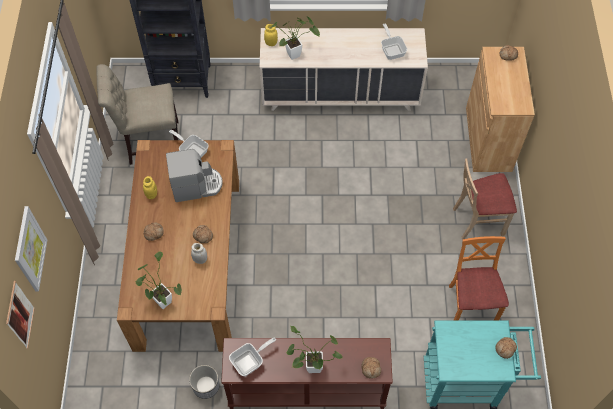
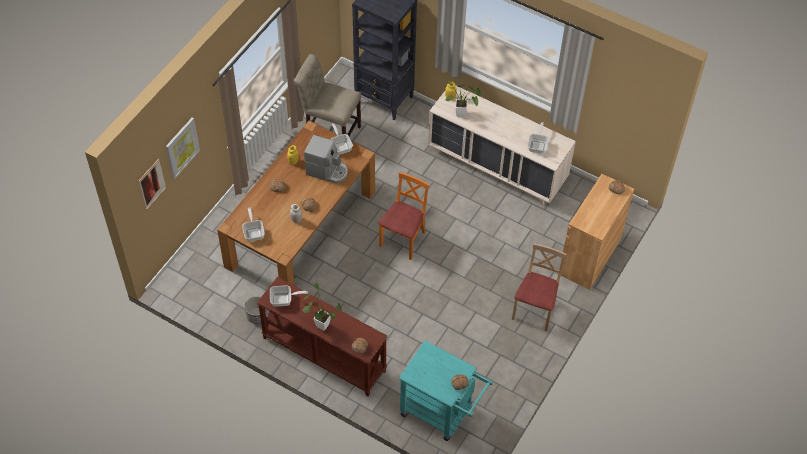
camera: 30 degrees right, 5 degrees down
potted plant [136,251,182,309] -> frying pan [242,208,265,242]
orange chair [449,236,509,321] -> orange chair moved to [378,172,429,260]
beige chair [453,158,517,239] -> beige chair turned 90 degrees clockwise [512,243,567,331]

